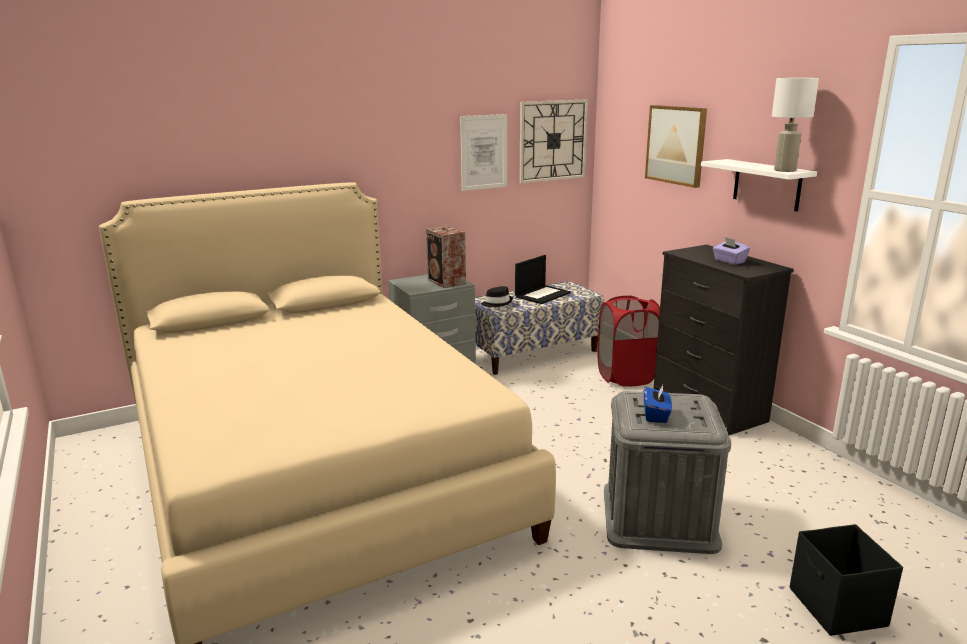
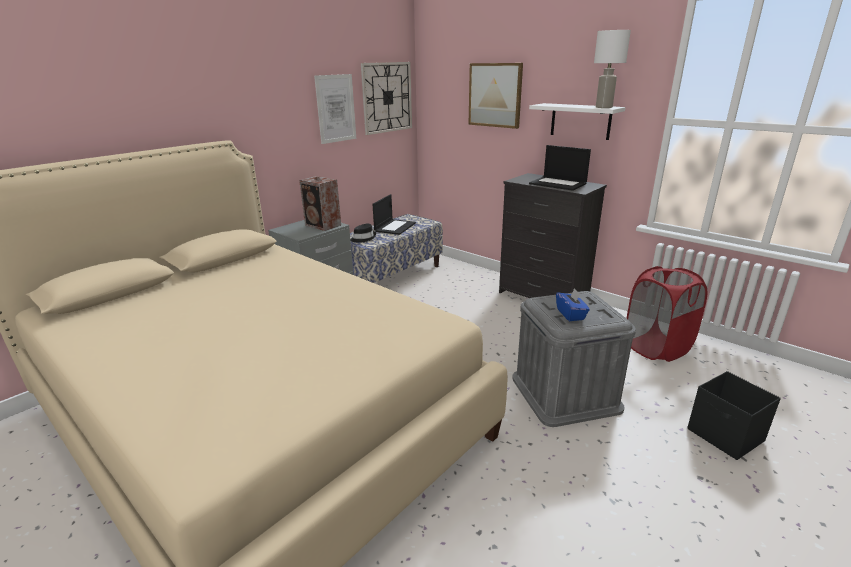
camera: 20 degrees left, 5 degrees up
red laundry basket [597,295,660,387] -> red laundry basket moved to [626,266,707,362]
purple tissue box [713,237,750,265] -> laptop [529,145,591,191]

